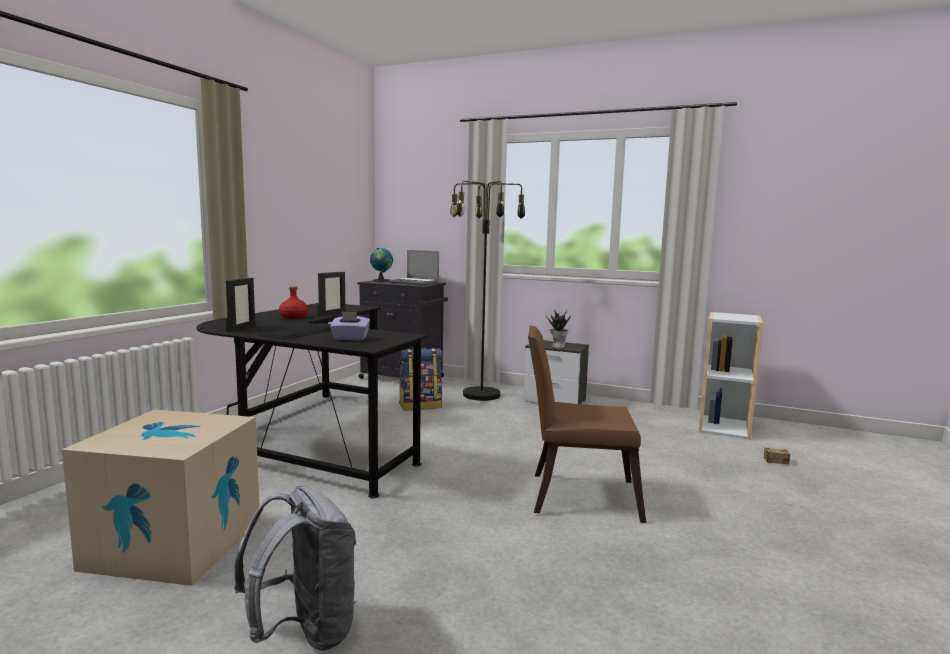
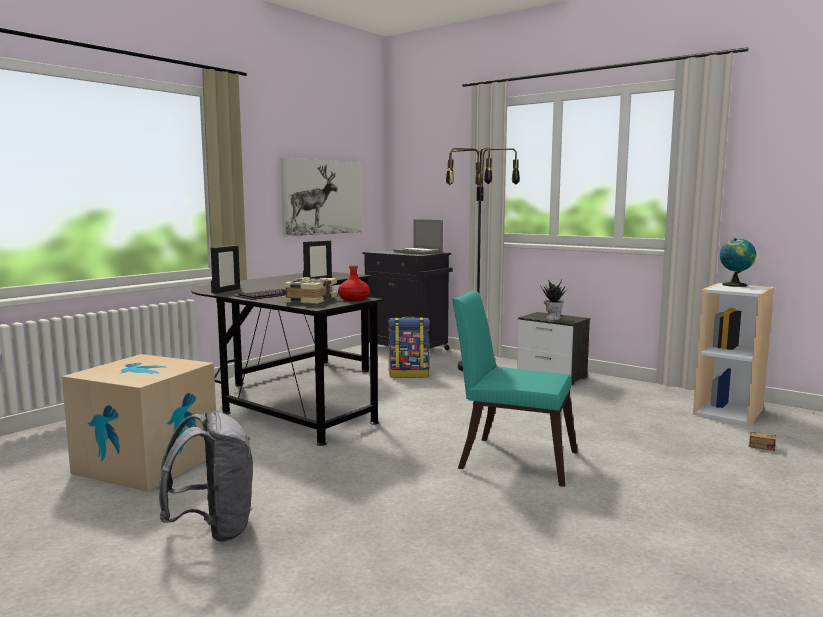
camera: 15 degrees right, 0 degrees up
red bottle [279,286,309,319] -> red bottle moved to [338,265,370,301]
purple tissue box [330,311,370,340] -> book [281,277,337,304]
globe [370,248,393,282] -> globe moved to [720,238,756,287]
brown chair [528,326,646,523] -> turquoise chair [452,290,577,487]
none -> picture [280,158,362,237]

